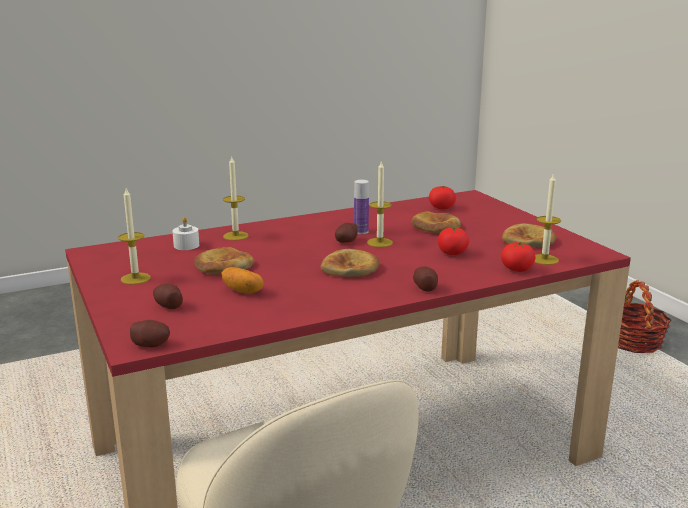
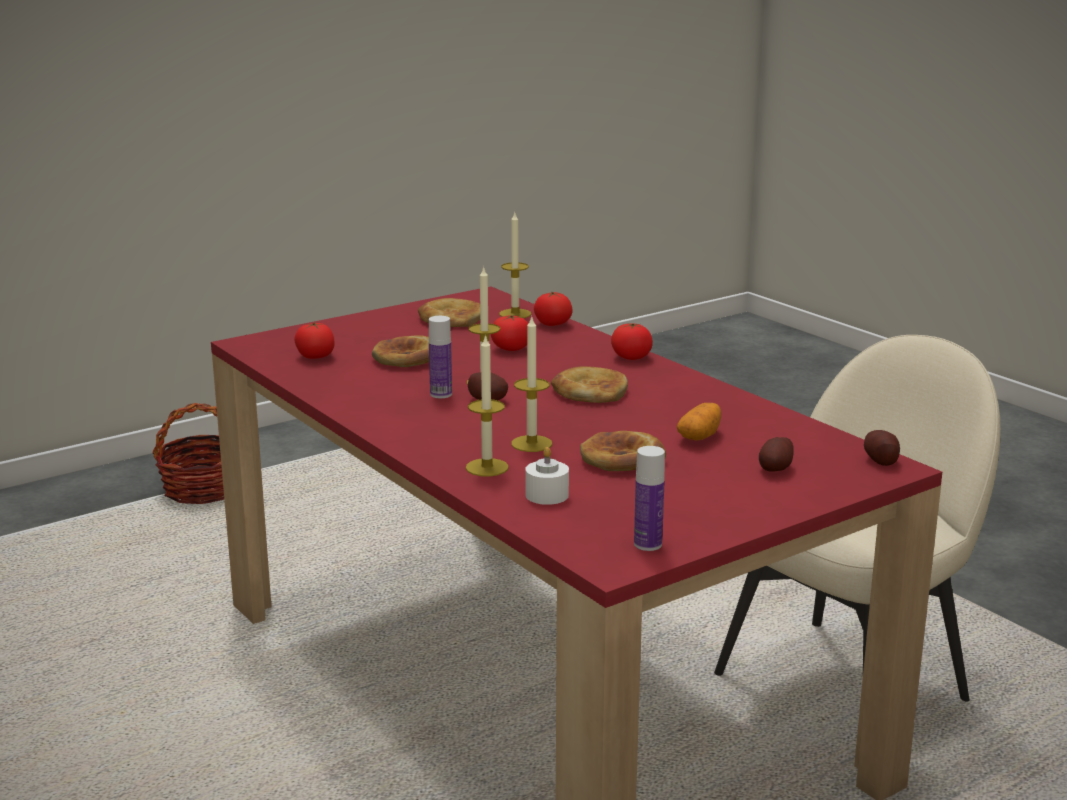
camera: 100 degrees left, 0 degrees up
candle [118,188,151,285] -> candle moved to [511,315,552,452]
potato [413,266,438,292] -> tomato [611,323,653,360]
none -> bottle [634,446,665,551]

